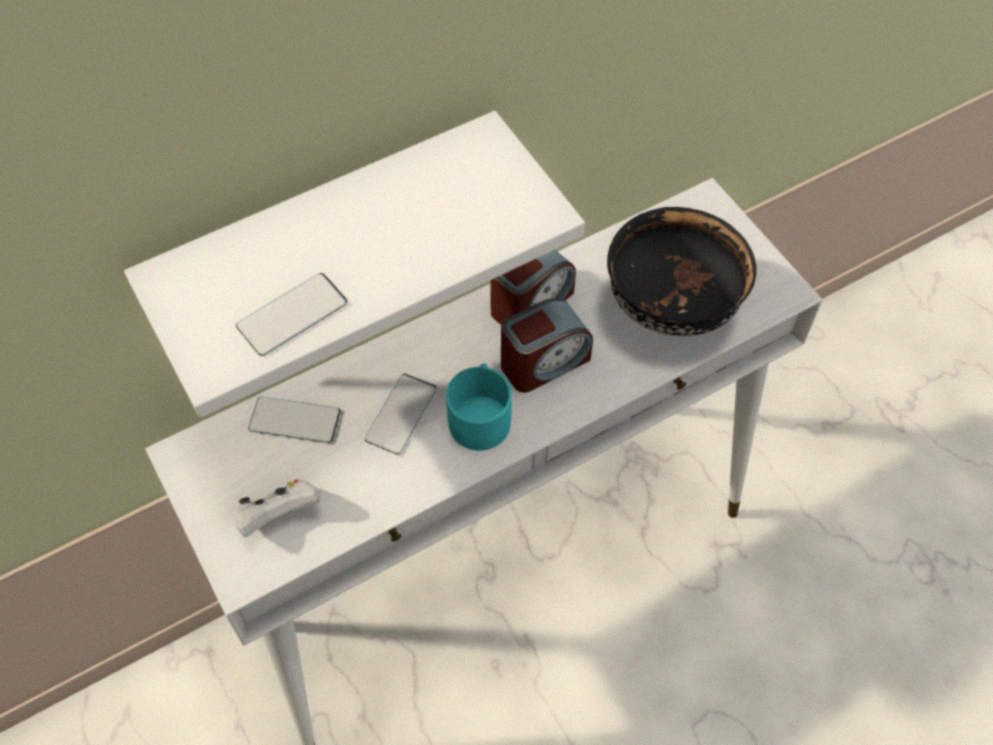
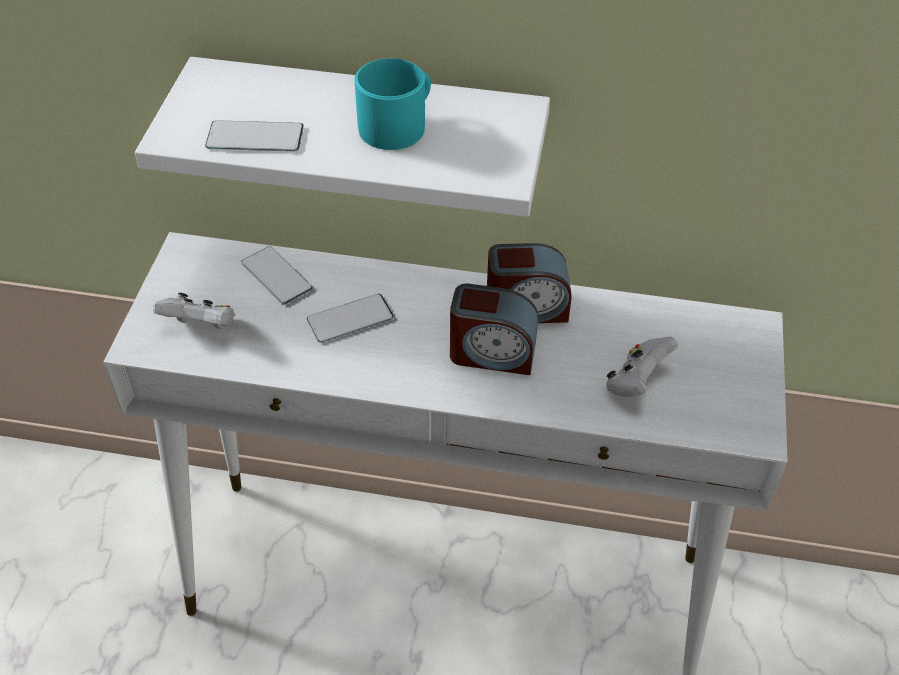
camera: 40 degrees right, 10 degrees down
turquoise mug [446,364,512,451] -> turquoise mug moved to [354,58,431,150]
black bowl [607,207,757,337] -> white game controller [606,337,678,397]

